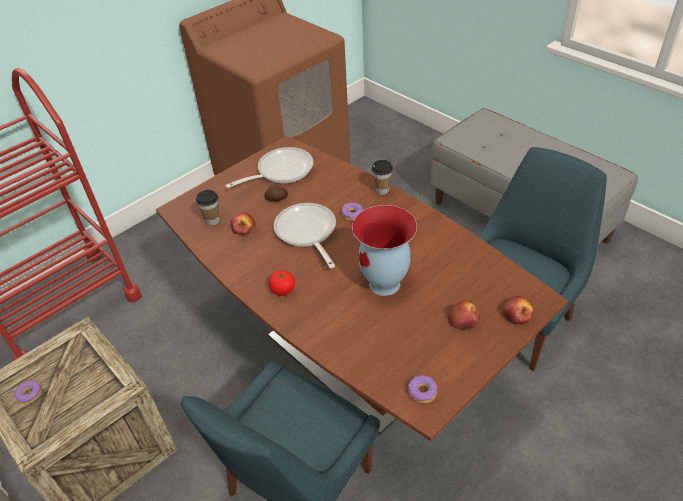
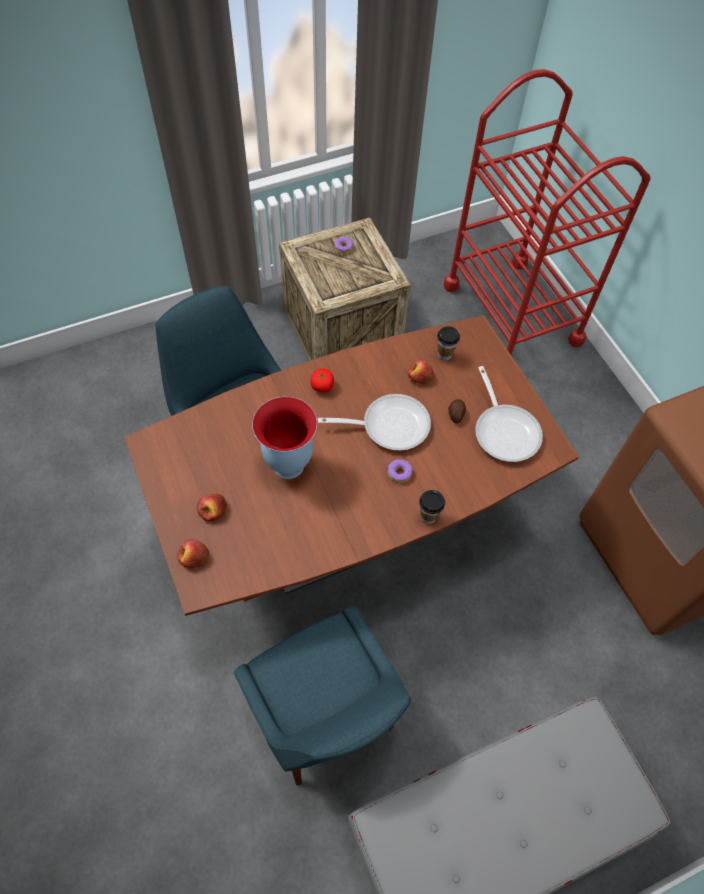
camera: 105 degrees right, 15 degrees up
donut [408,375,437,404] -> none

